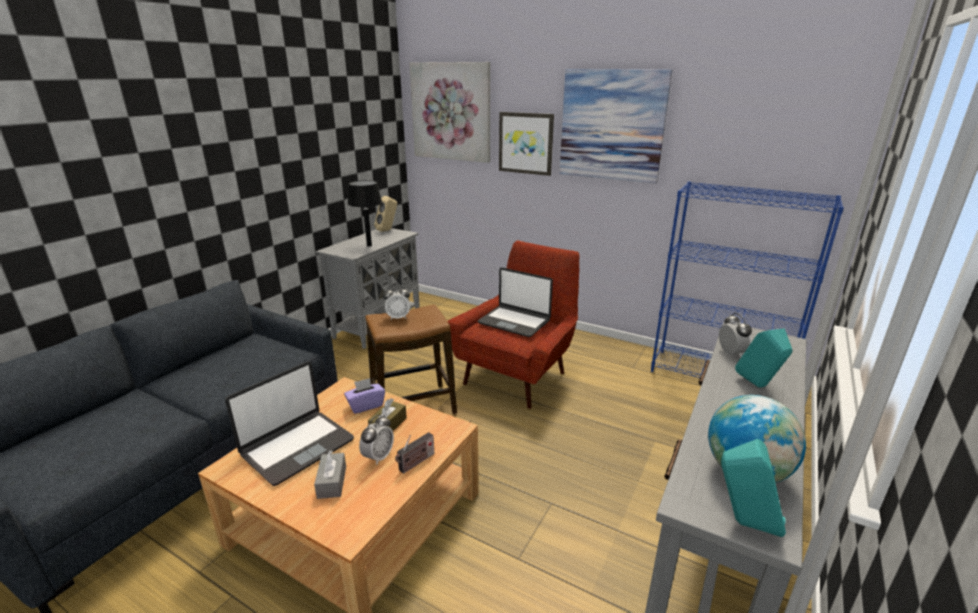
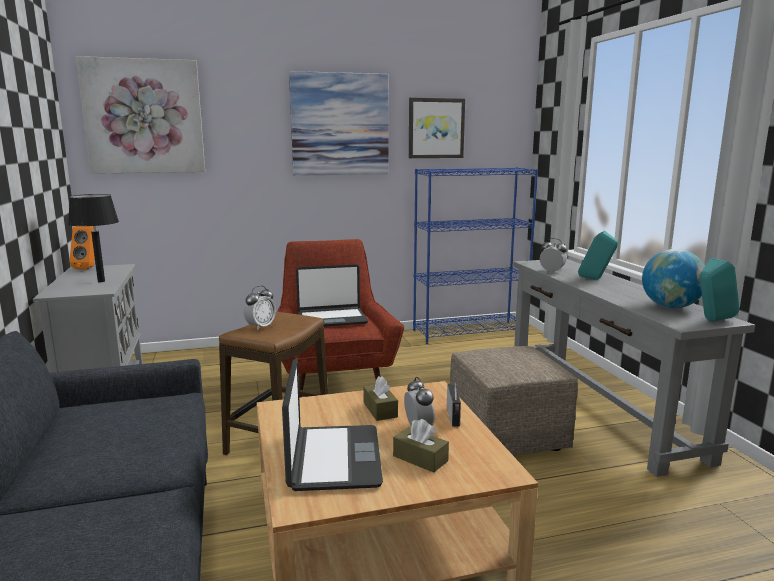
camera: 45 degrees left, 10 degrees down
grey tissue box [314,450,346,499] -> brown tissue box [393,419,449,473]
purple tissue box [344,378,385,414] -> none
beige speaker [374,196,397,232] -> orange speaker [69,226,95,270]
picture [499,112,554,176] -> picture moved to [409,98,465,158]
none -> beige ottoman [450,346,578,456]

